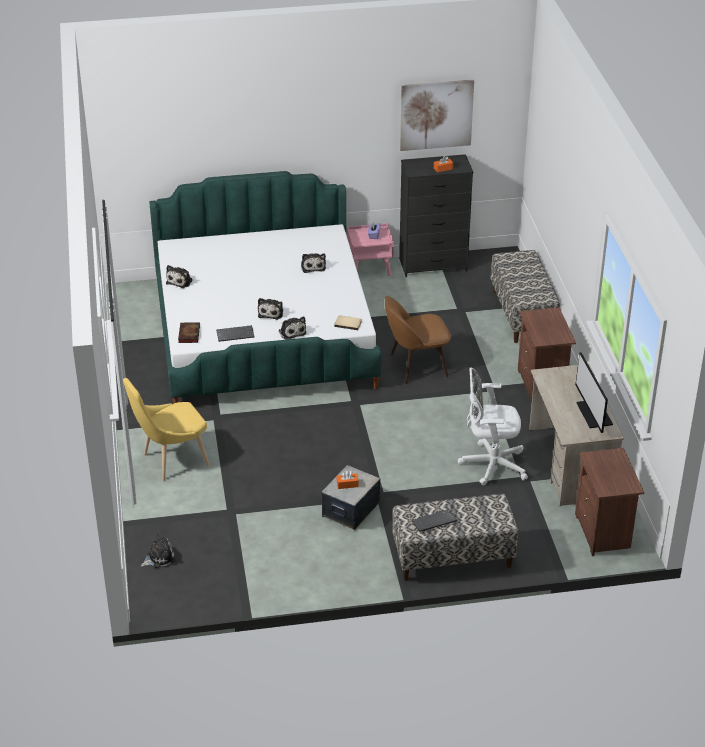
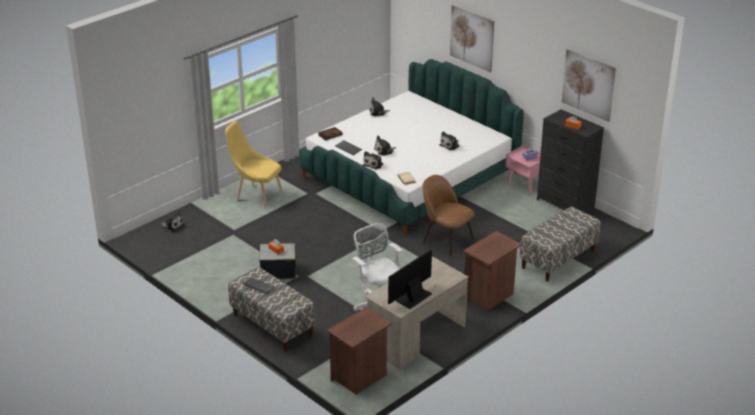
camera: 55 degrees right, 5 degrees down
none -> picture [450,5,494,73]

